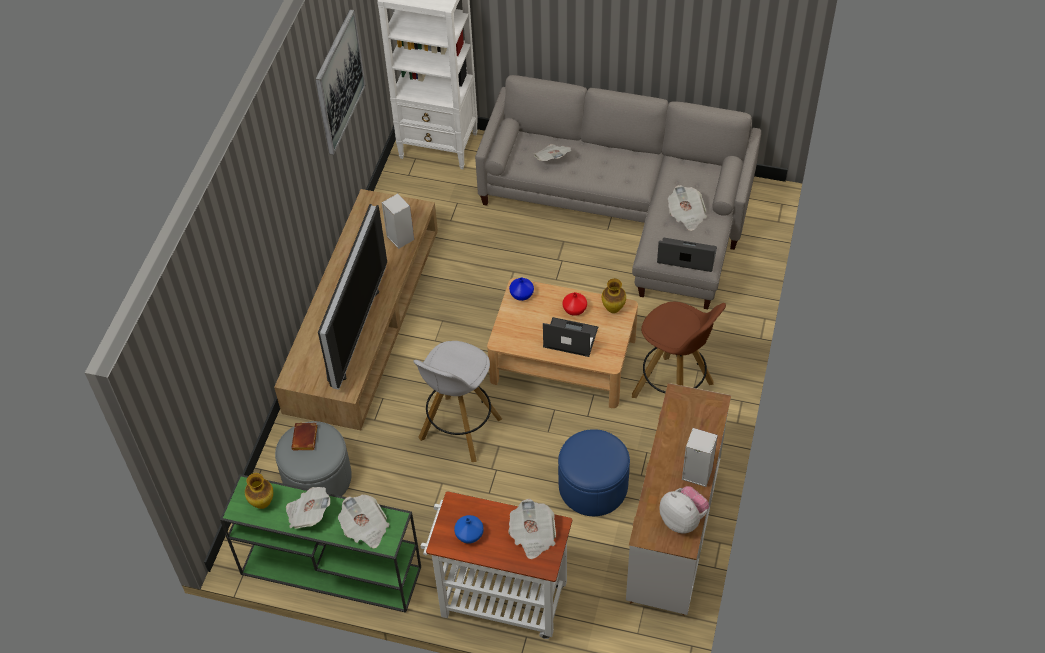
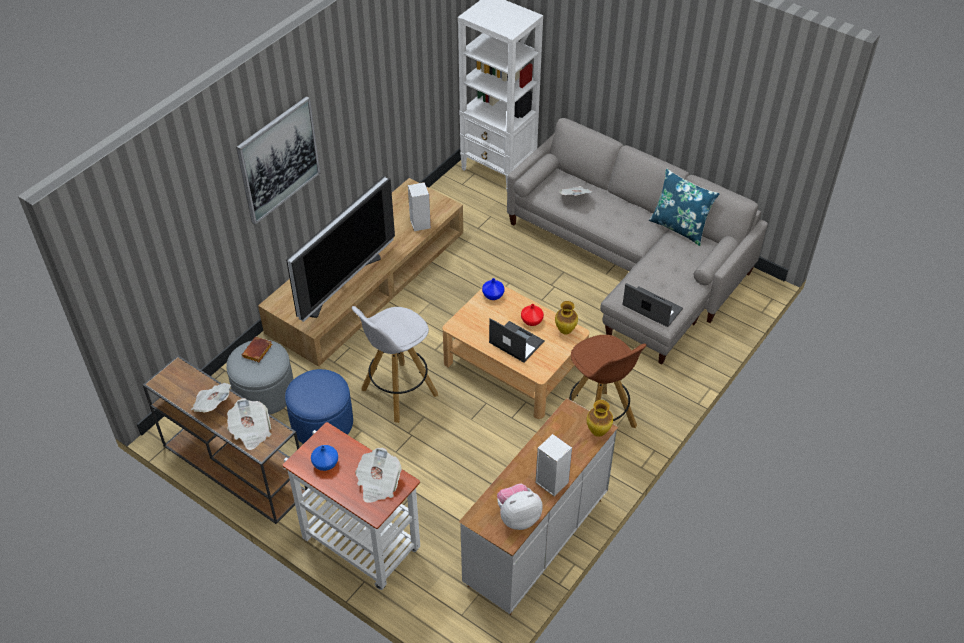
camera: 20 degrees right, 5 degrees down
green console table [220,474,421,613] -> brown console table [143,355,308,524]
vase [245,473,273,509] -> vase moved to [587,400,613,437]
picture [315,9,366,155] -> picture moved to [236,96,320,225]
blue ottoman [558,429,630,516] -> blue ottoman moved to [285,369,353,444]
plush toy [659,486,709,533] -> plush toy turned 90 degrees counterclockwise [497,484,543,530]
newspaper [668,185,707,231] -> none
none -> blue pillow [649,169,720,246]

